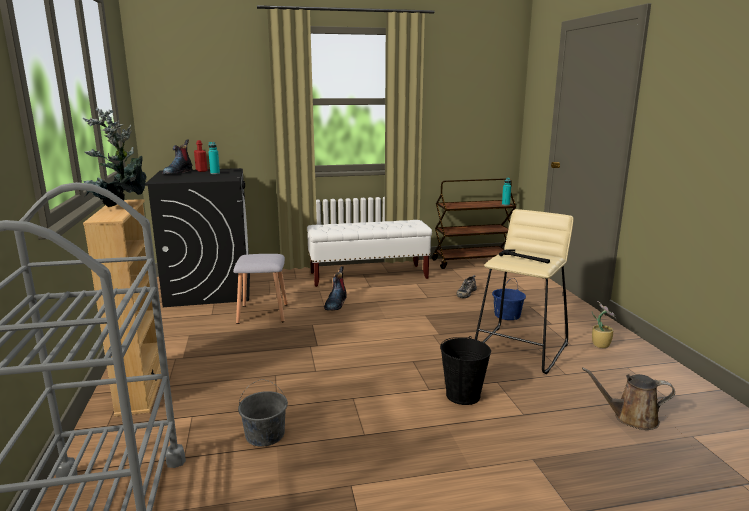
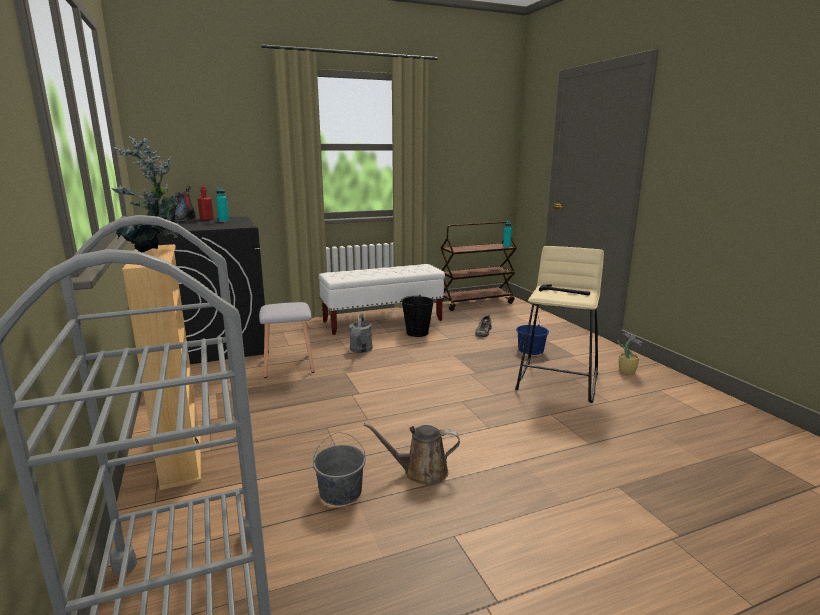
camera: 10 degrees left, 0 degrees up
boot [324,266,347,311] -> grey watering can [349,315,373,353]
black bucket [440,336,491,405] -> black bucket moved to [401,295,434,337]
brown watering can [582,368,675,430] -> brown watering can moved to [364,423,460,485]

